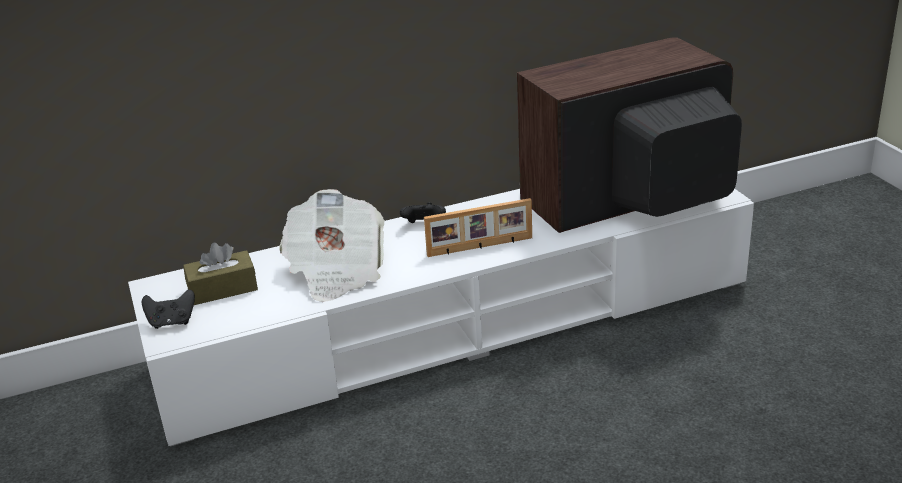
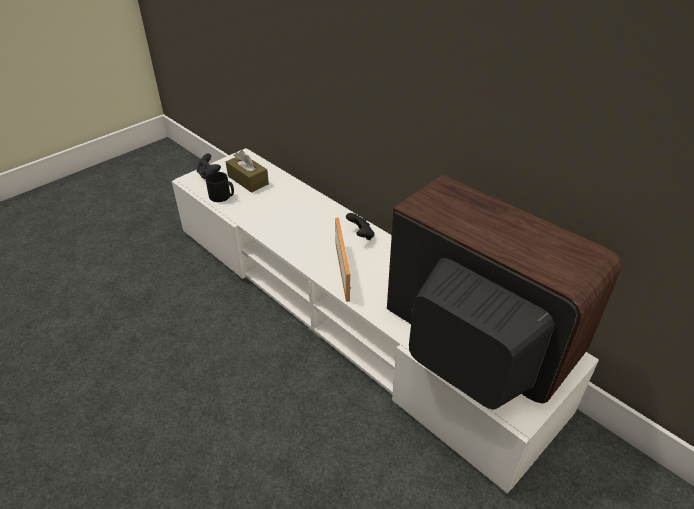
camera: 65 degrees right, 10 degrees up
newspaper [279,189,385,302] -> none
picture frame [424,198,532,257] -> picture frame turned 150 degrees counterclockwise [335,218,351,302]
none -> black mug [206,172,234,202]

